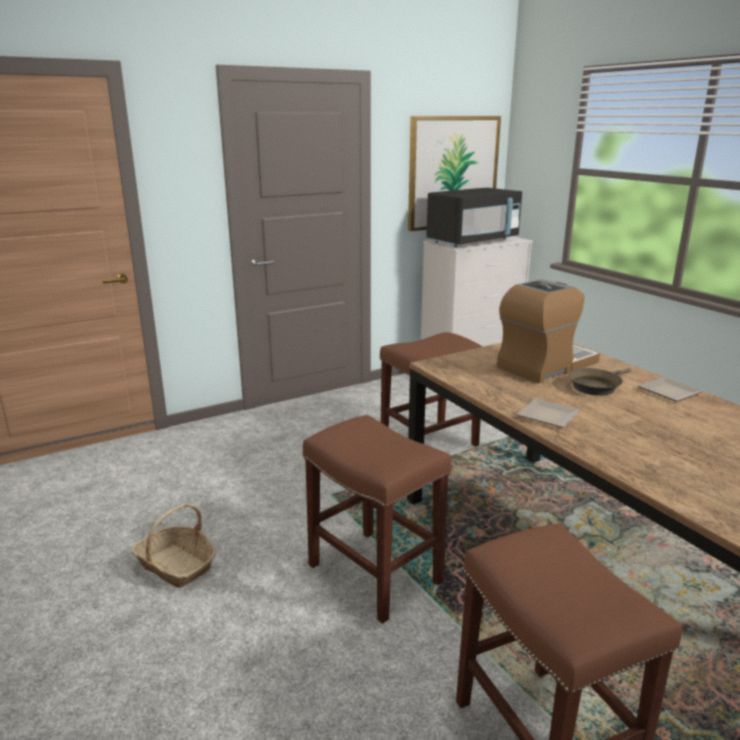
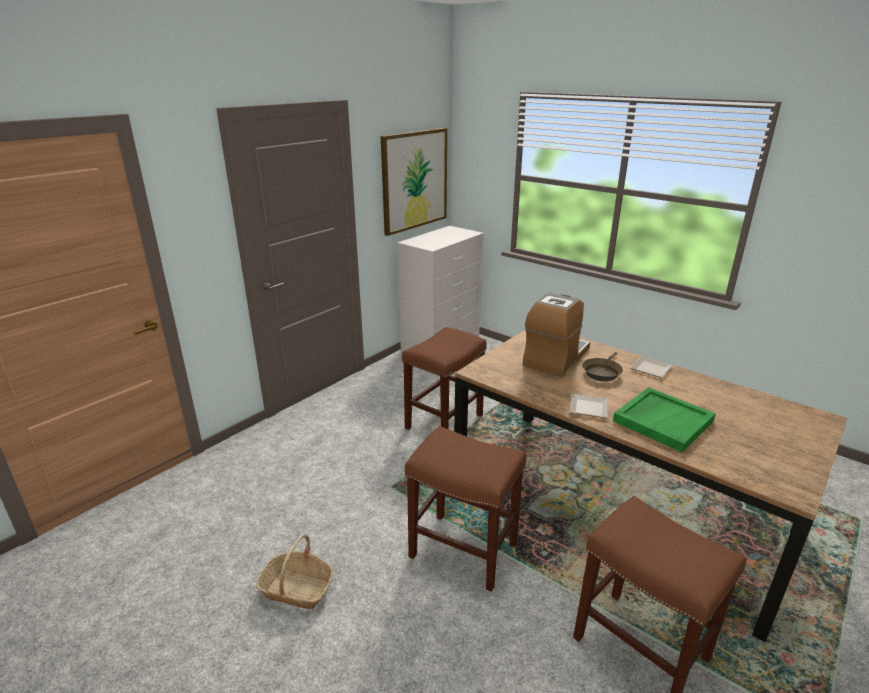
camera: 20 degrees left, 5 degrees up
black microwave [426,188,522,247] -> none
none -> green tray [613,387,716,452]

